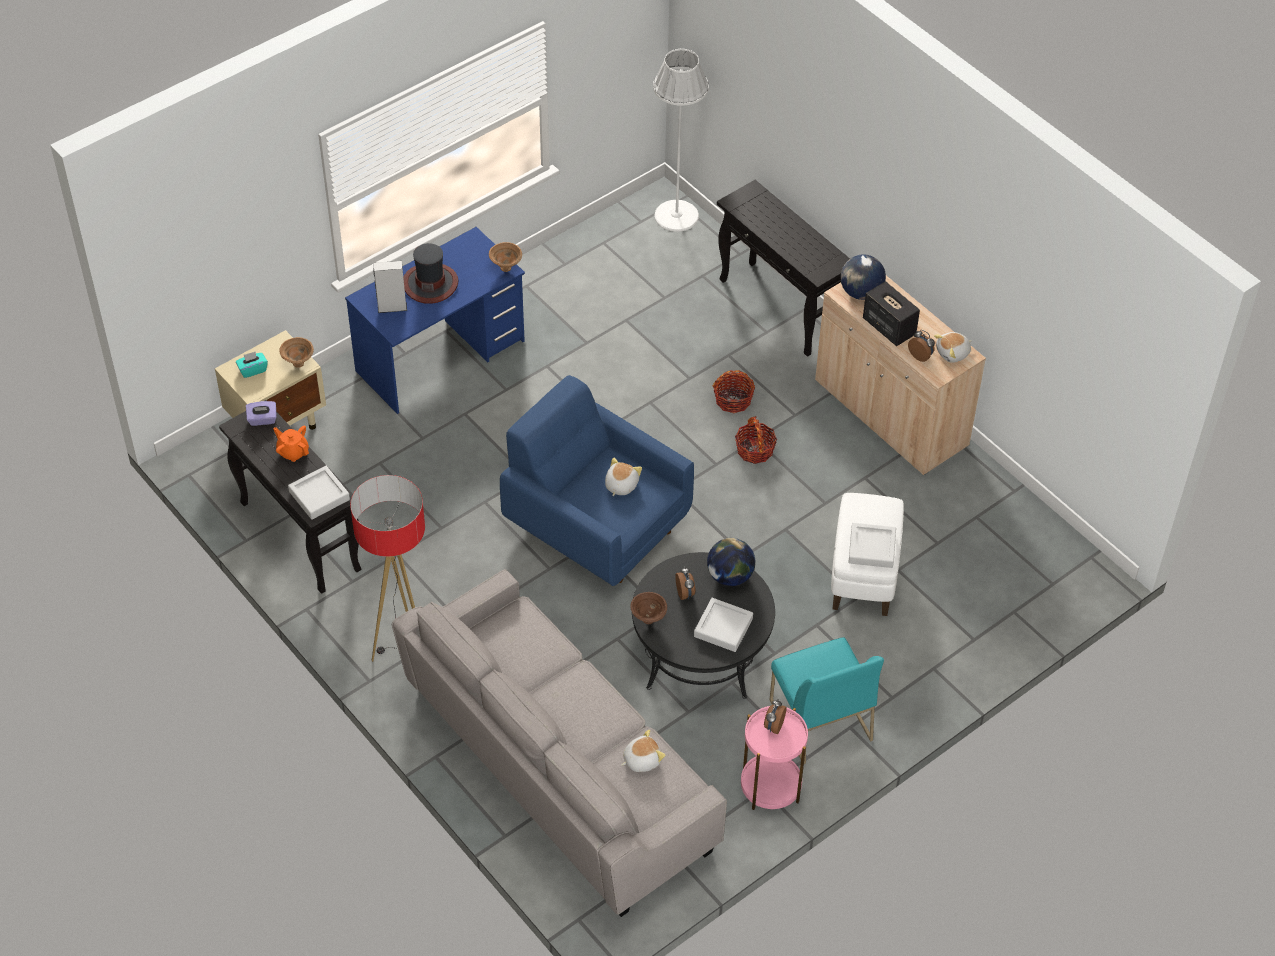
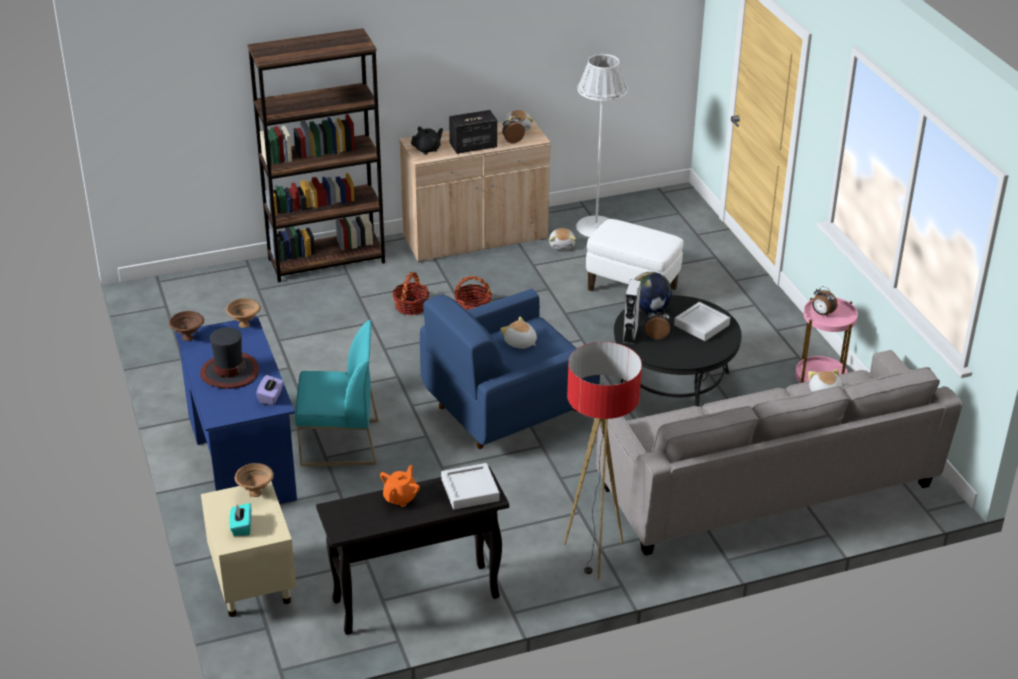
camera: 70 degrees left, 15 degrees down
purple tissue box [246,401,277,426] -> purple tissue box moved to [256,375,283,405]
orange teapot [273,426,309,462] -> orange teapot turned 150 degrees clockwise [380,465,420,507]
grey speaker [373,261,407,313] -> grey speaker moved to [623,279,641,344]
brown bowl [630,592,667,624] -> brown bowl moved to [169,311,204,341]
white floor lamp [653,49,709,232] -> white floor lamp moved to [576,54,628,237]
black console table [717,180,850,357] -> brown bookcase [247,28,385,283]
turquoise chair [769,637,884,764] -> turquoise chair moved to [295,320,379,466]
globe [841,254,886,300] -> black teapot [411,127,443,155]
grey tray [849,523,896,568] -> none
none -> plush toy [549,228,576,250]

